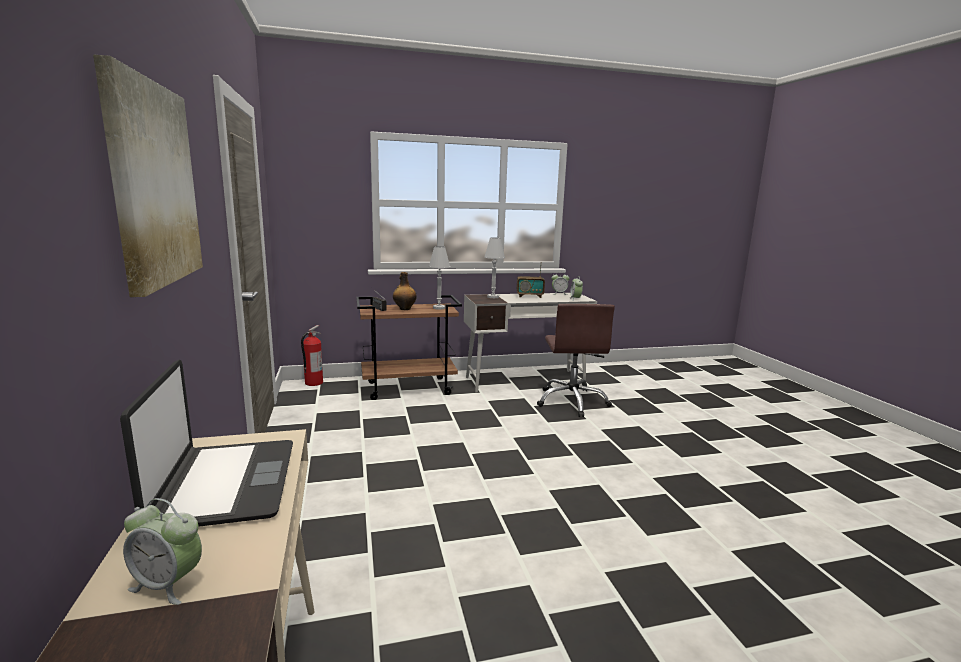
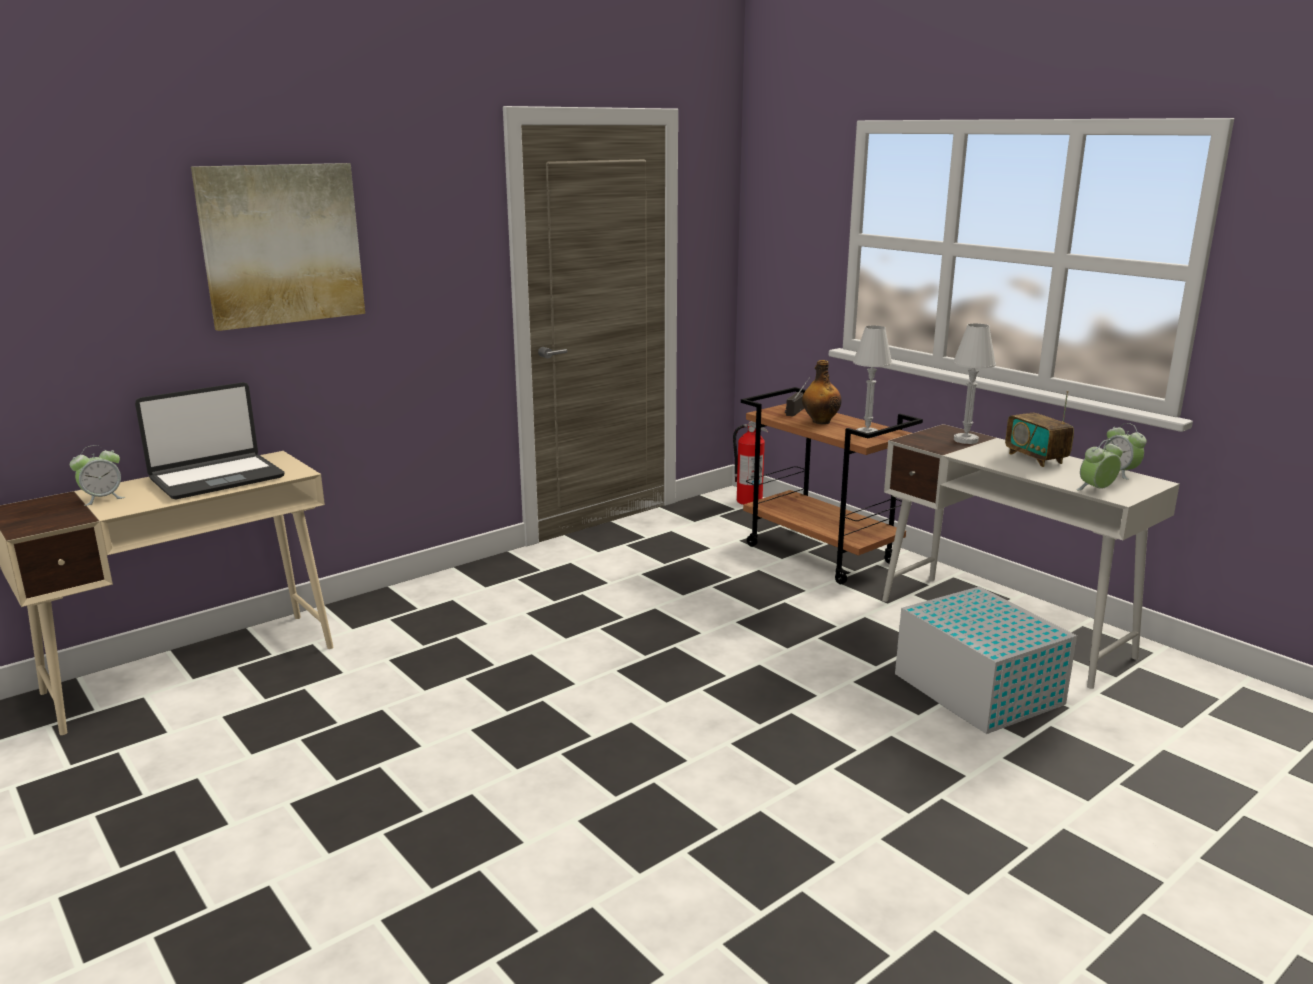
camera: 65 degrees right, 5 degrees up
alarm clock [123,498,202,605] -> alarm clock turned 120 degrees counterclockwise [70,445,125,506]
brown office chair [537,304,615,417] -> white storage box [895,587,1077,734]

